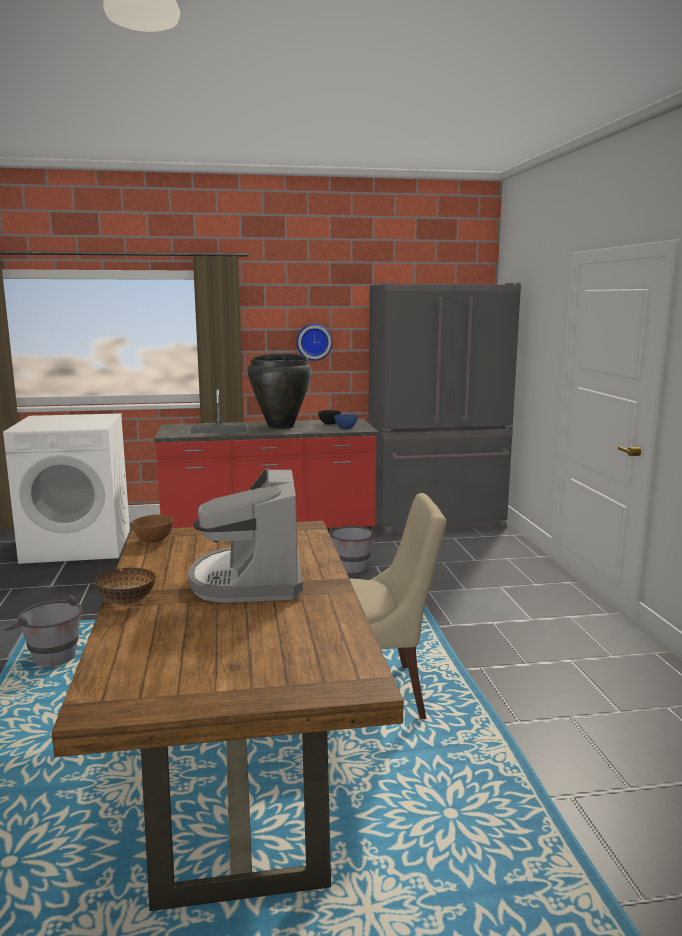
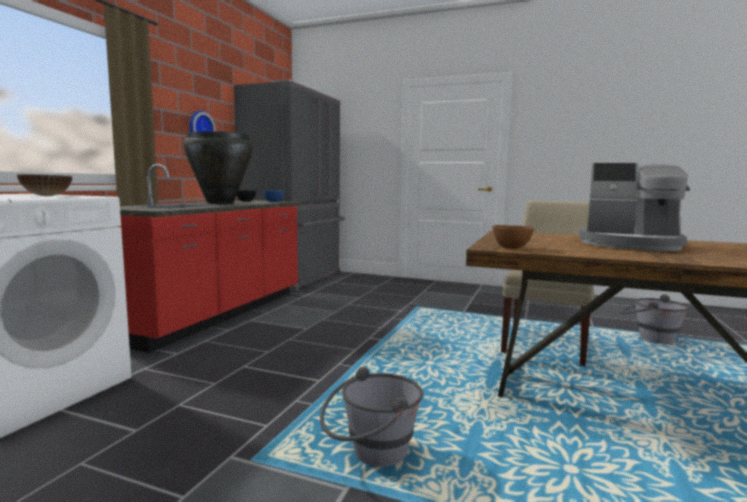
camera: 60 degrees left, 5 degrees down
bowl [94,568,156,605] -> bowl moved to [17,174,72,196]
grey bucket [329,525,380,573] -> grey bucket moved to [620,294,689,344]

